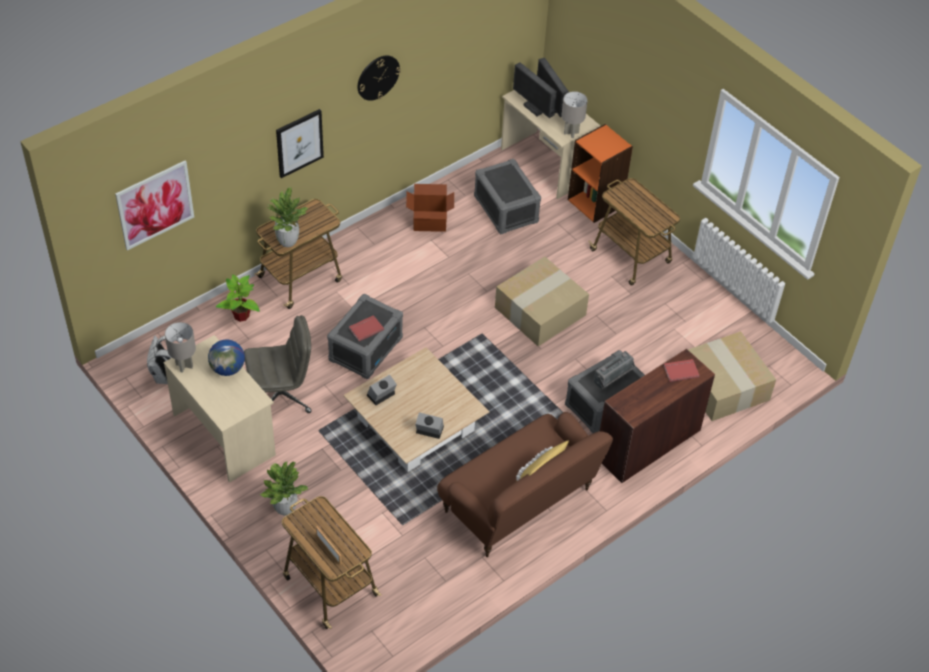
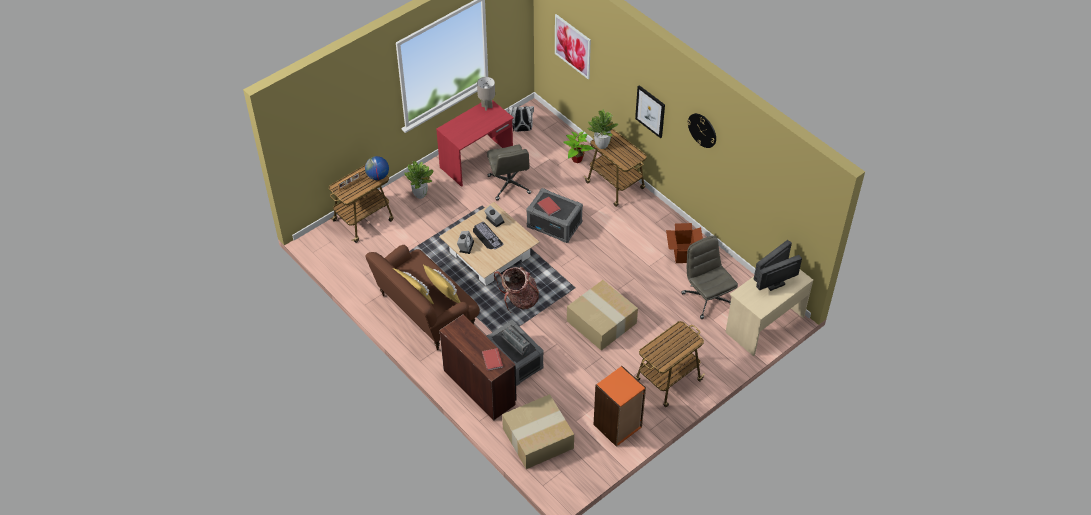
camera: 90 degrees right, 0 degrees up
beige desk [164,335,276,483] -> red desk [436,100,514,187]
globe [208,340,245,376] -> globe moved to [365,156,389,180]
grey storage box [474,159,541,234] -> grey office chair [681,235,738,319]
grey table lamp [561,91,588,138] -> none
orange bookcase [568,124,633,223] -> orange bookcase moved to [593,366,646,447]
none -> yellow pillow [423,265,460,303]
none -> keyboard [473,222,504,249]
none -> backpack [494,267,539,313]

